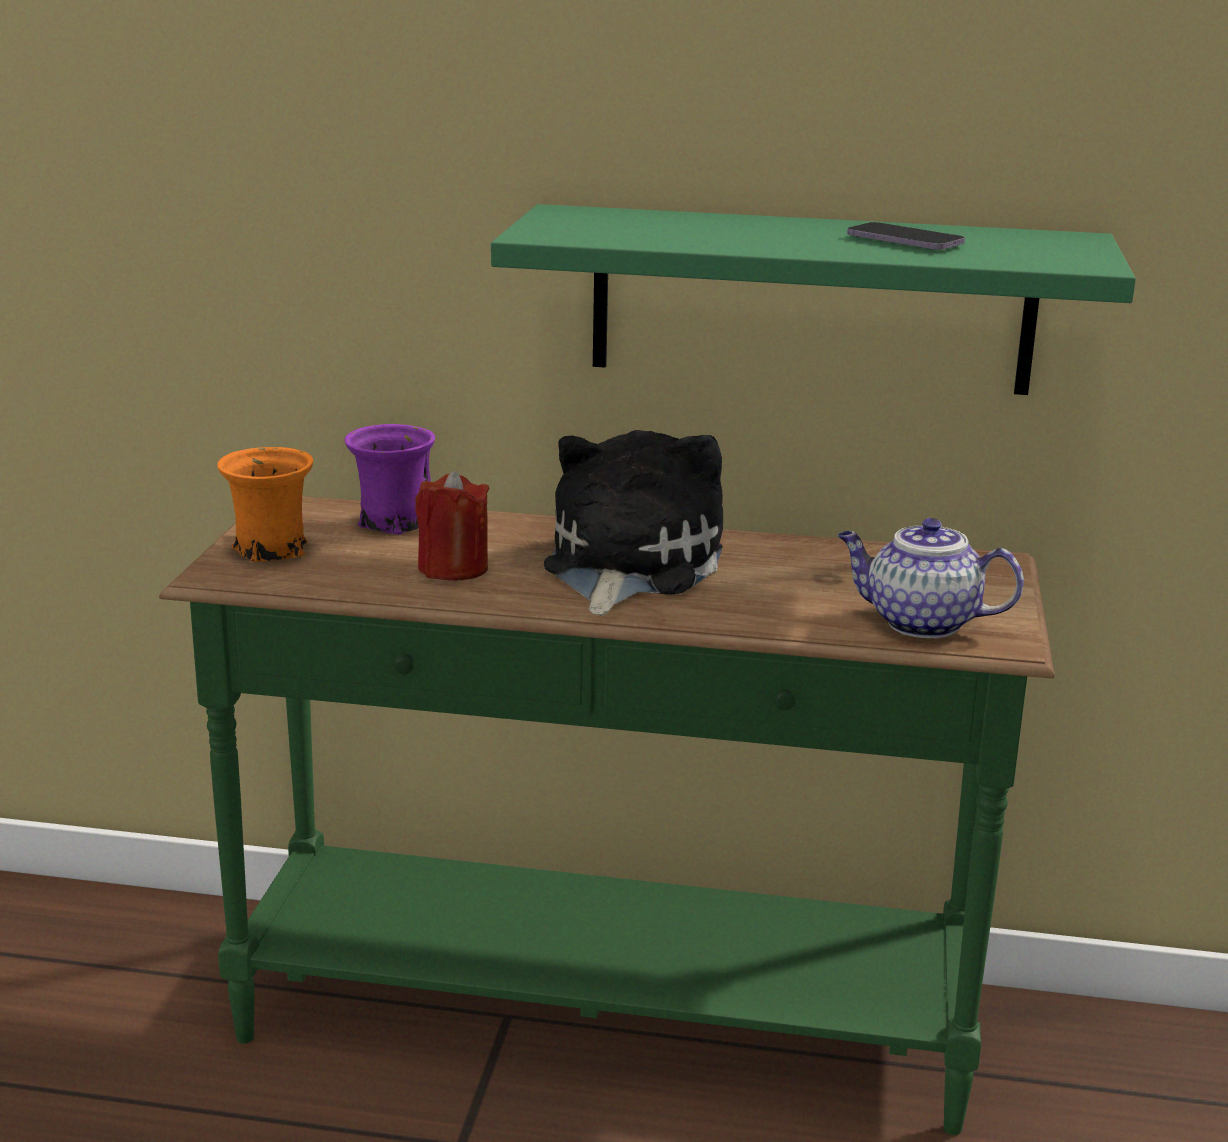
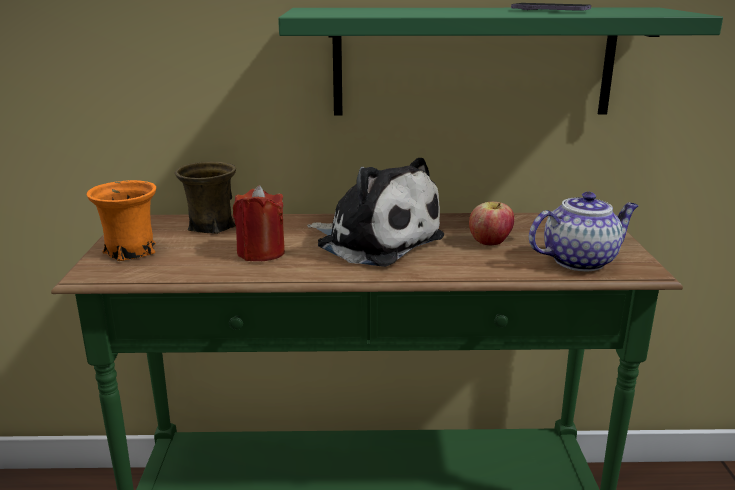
camera: 10 degrees left, 0 degrees up
purple mug [345,424,435,535] -> brown mug [175,162,236,234]
plush toy [544,430,723,616] -> plush toy turned 120 degrees clockwise [307,158,444,267]
teapot [837,518,1024,638] -> teapot turned 150 degrees clockwise [529,192,639,271]
none -> apple [469,202,514,245]

